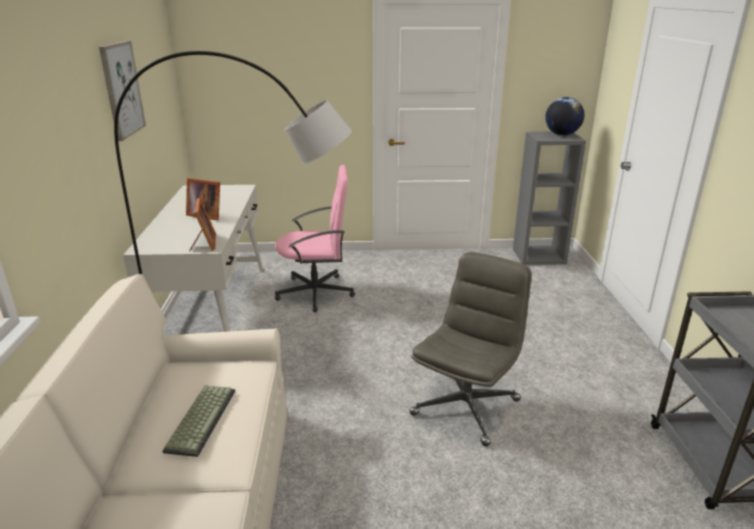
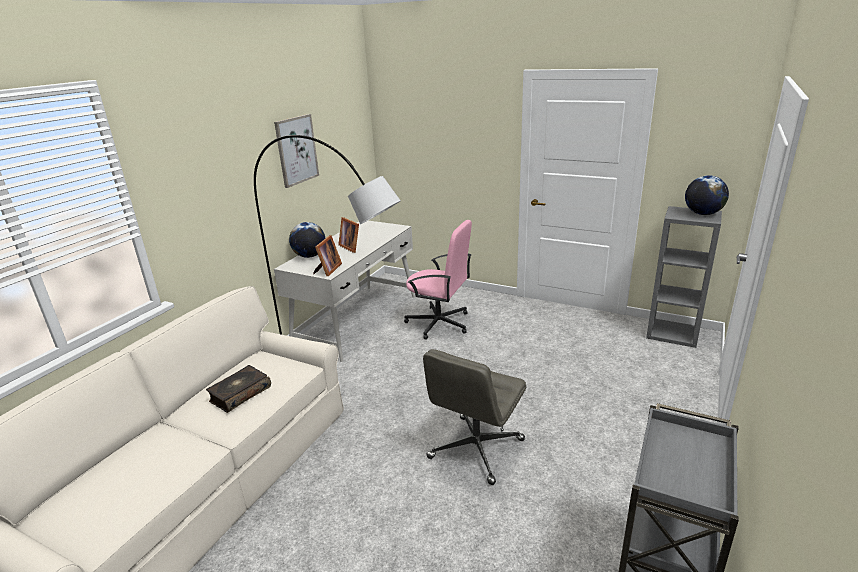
camera: 30 degrees right, 0 degrees up
keyboard [163,385,235,457] -> book [206,365,271,413]
grey office chair [409,252,532,446] -> grey office chair turned 150 degrees clockwise [423,349,526,485]
none -> globe [289,222,325,258]

